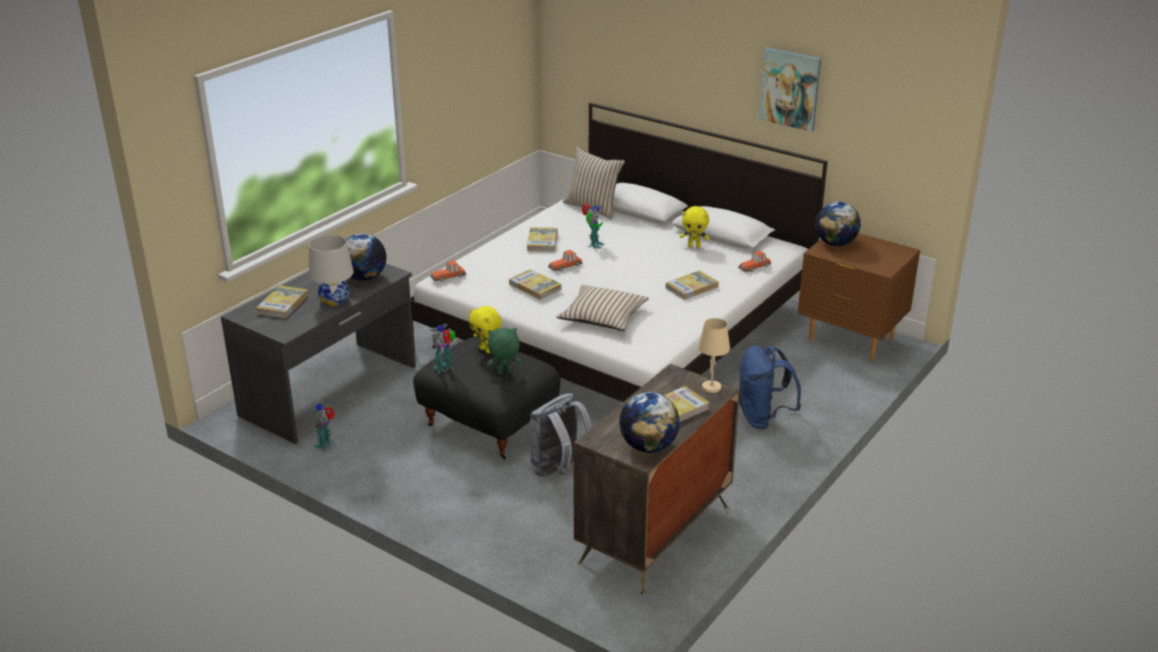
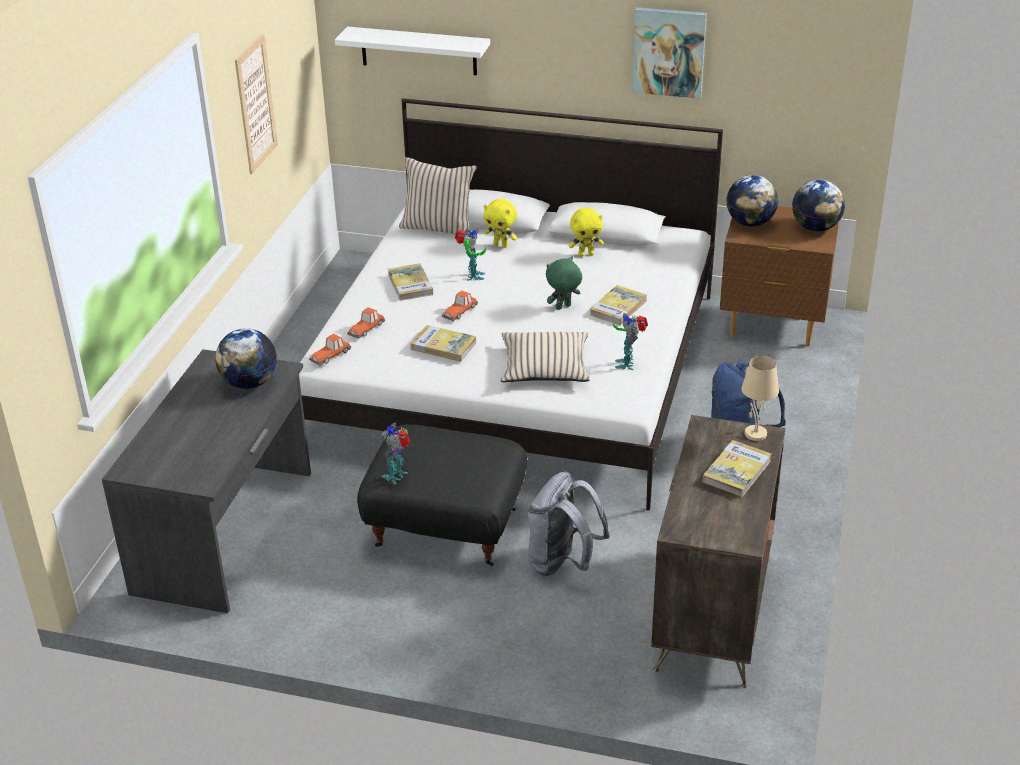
camera: 20 degrees left, 5 degrees up
book [256,285,308,318] -> none
white table lamp [309,235,354,306] -> none
toy robot [310,401,335,451] -> toy robot moved to [613,313,648,370]
yellow plush toy [468,306,502,353] -> yellow plush toy moved to [484,199,517,248]
green plush toy [487,328,522,374] -> green plush toy moved to [546,257,582,310]
globe [619,392,680,453] -> globe moved to [792,180,845,231]
toy car [738,250,771,272] -> toy car moved to [347,307,385,339]
none -> picture [235,34,278,174]
none -> white shelf [335,27,490,76]

